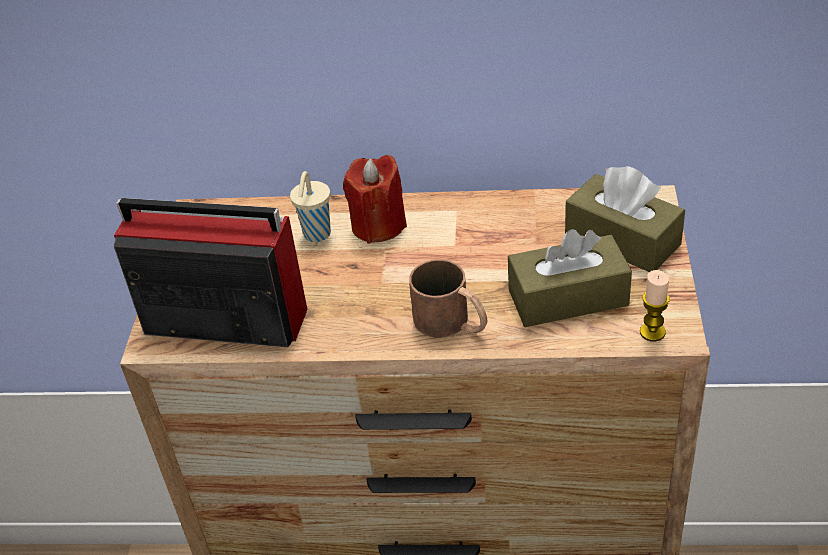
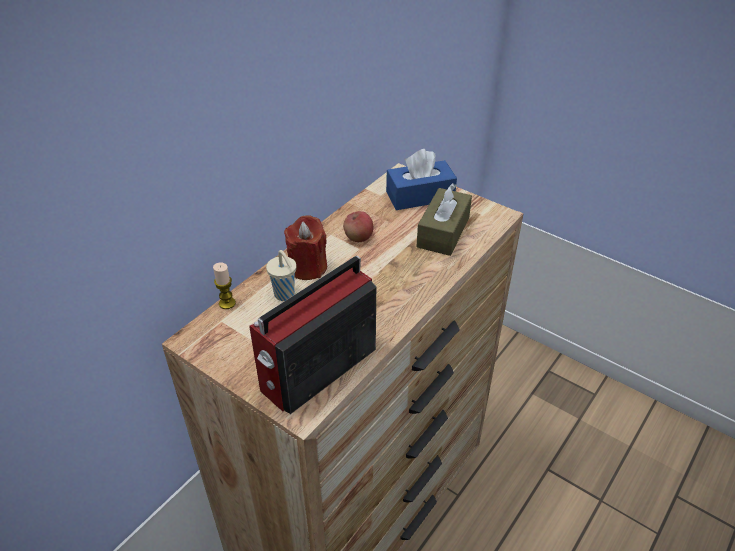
camera: 60 degrees left, 0 degrees up
brown mug [409,259,487,338] -> none
brown tissue box [565,166,685,272] -> blue tissue box [386,149,457,210]
candle [640,270,670,341] -> candle moved to [213,262,236,309]
none -> apple [343,211,373,242]

